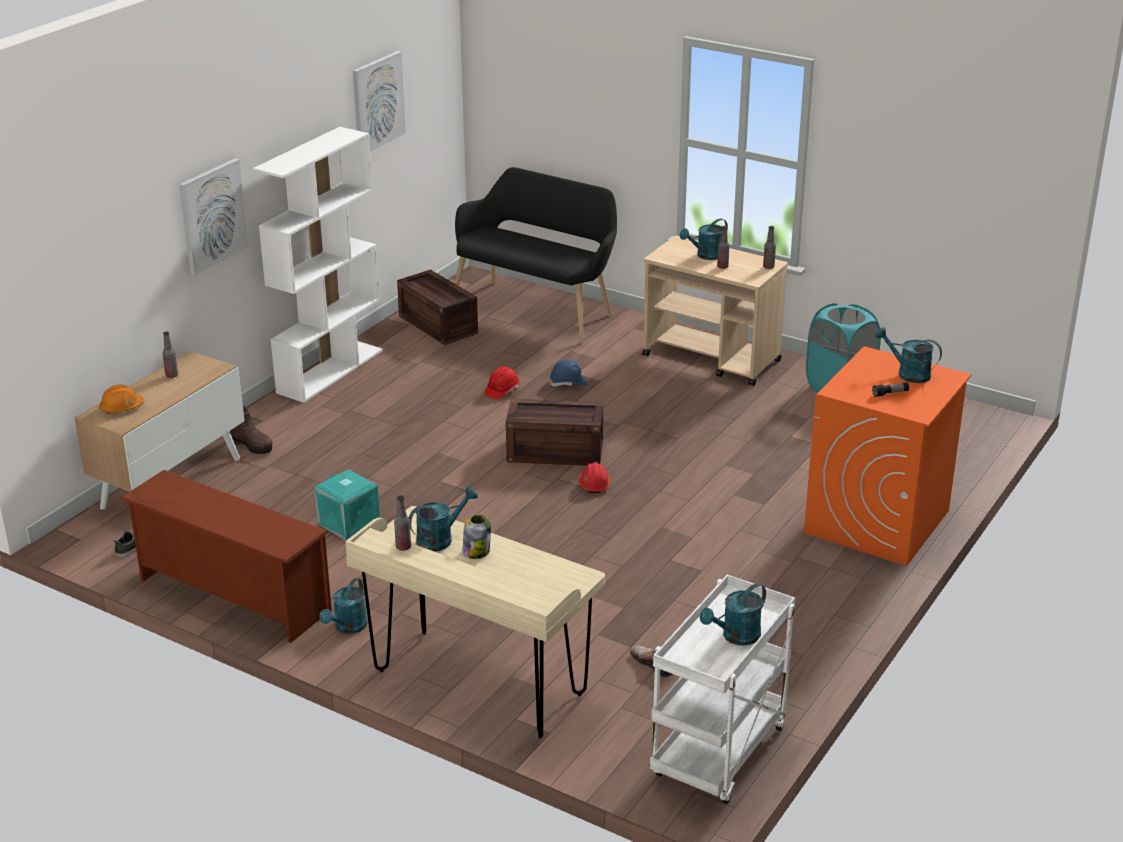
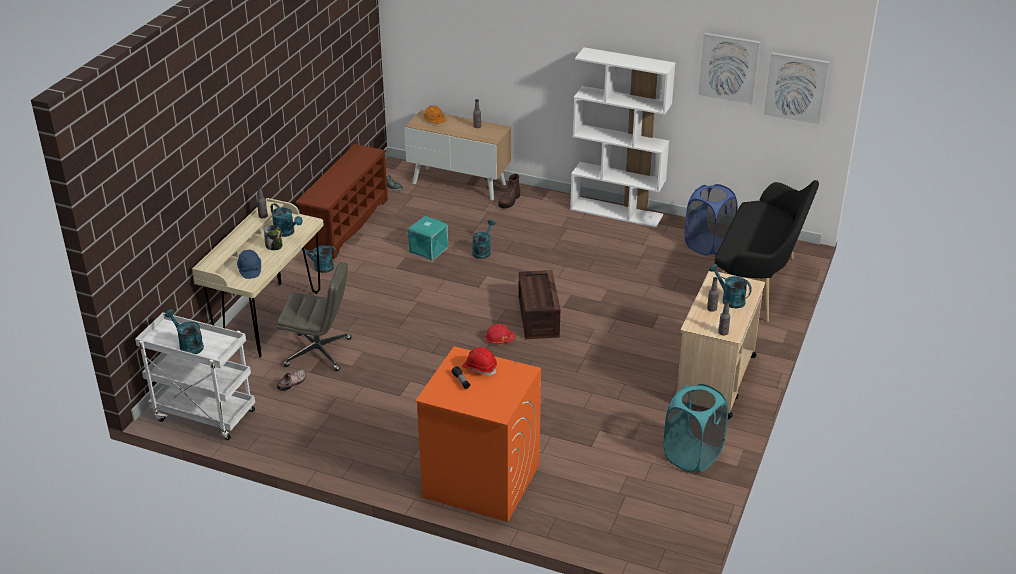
camera: 80 degrees right, 5 degrees up
picture [179,158,249,276] -> picture moved to [764,52,829,124]
crate [397,269,478,345] -> blue laundry basket [685,184,738,255]
red hard hat [485,367,519,399] -> red hard hat moved to [462,347,497,376]
blue hard hat [550,360,587,386] -> blue hard hat moved to [237,250,261,279]
turquoise watering can [875,327,942,383] -> turquoise watering can moved to [472,220,495,259]
none -> grey office chair [277,262,352,371]

